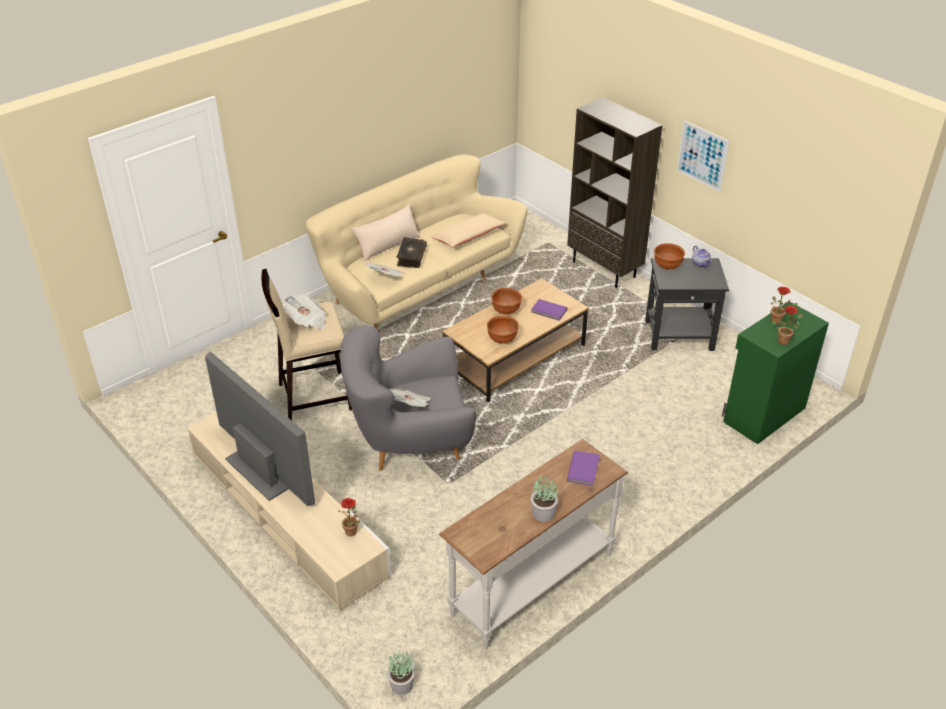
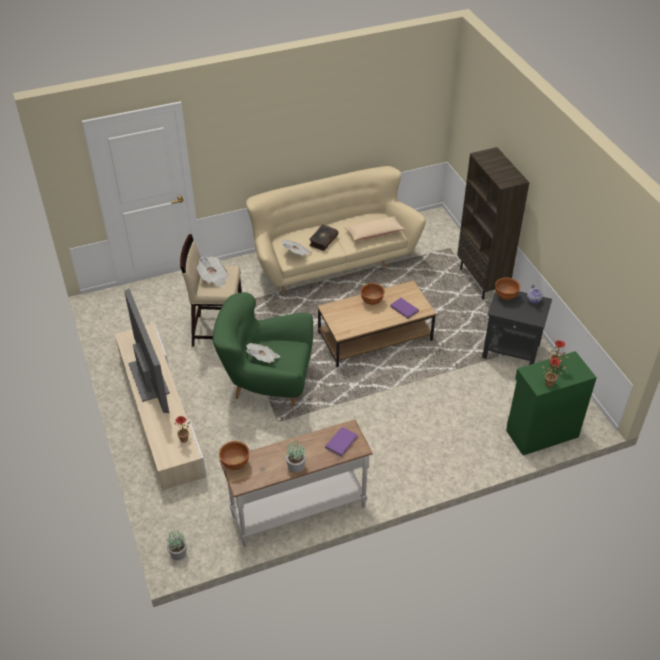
camera: 20 degrees right, 5 degrees up
grey armchair [340,325,476,471] -> green armchair [213,292,313,406]
beige pillow [352,204,421,262] -> none
brown bowl [487,316,519,344] -> brown bowl moved to [219,441,250,470]
picture [677,120,730,192] -> none

